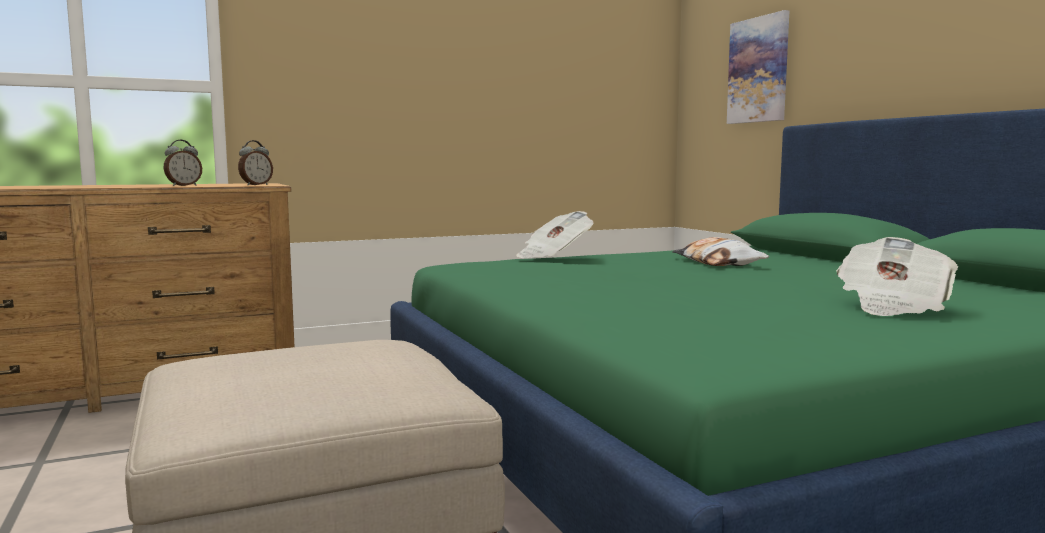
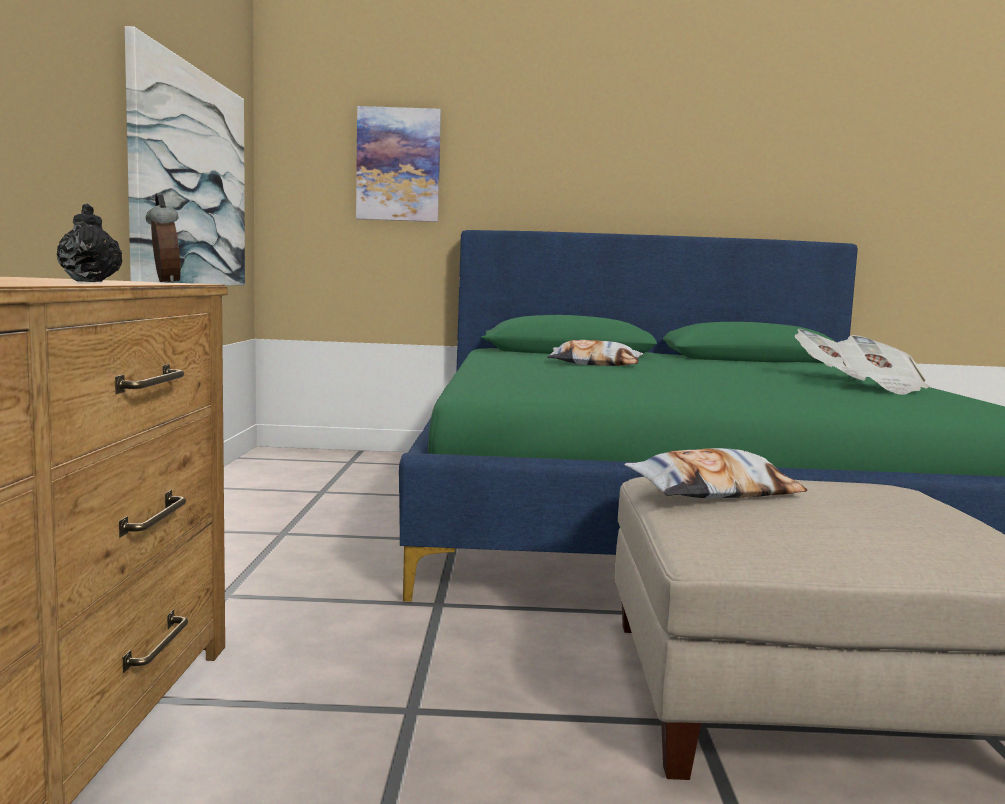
camera: 65 degrees left, 0 degrees up
alarm clock [164,140,202,186] -> black teapot [57,204,122,282]
newspaper [516,211,593,258] -> newspaper moved to [837,335,930,395]
none -> picture [124,26,245,286]
none -> pillow [624,448,808,498]

